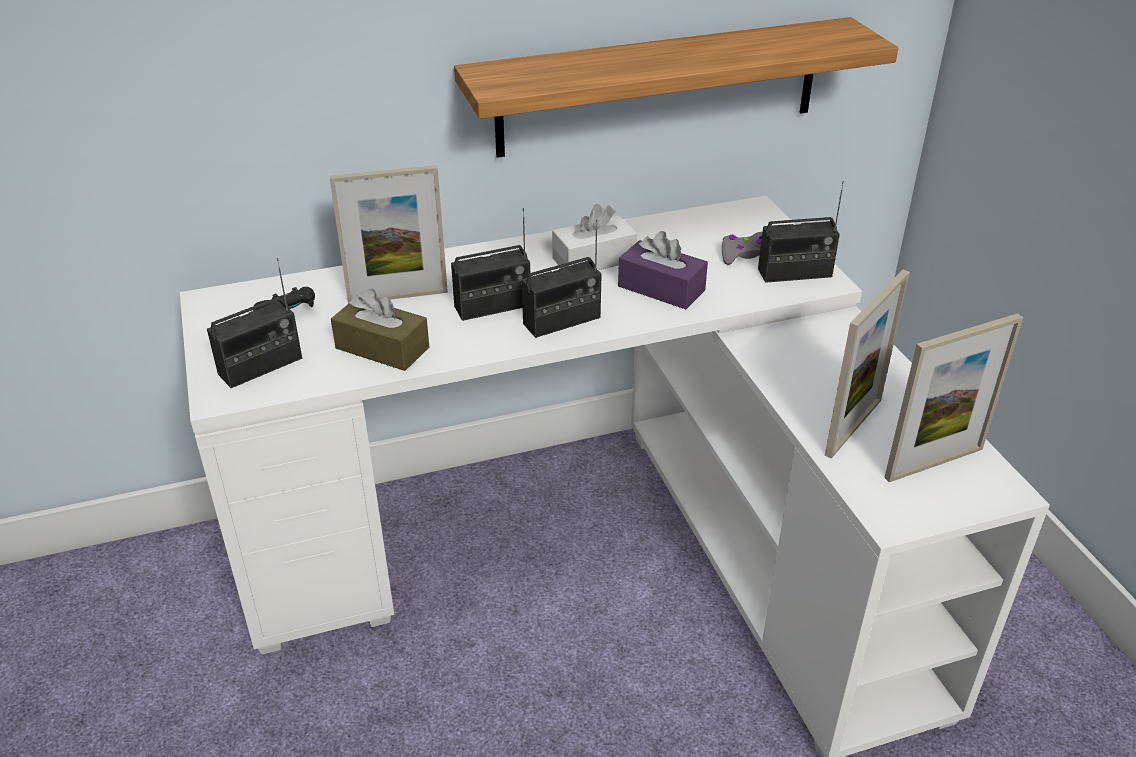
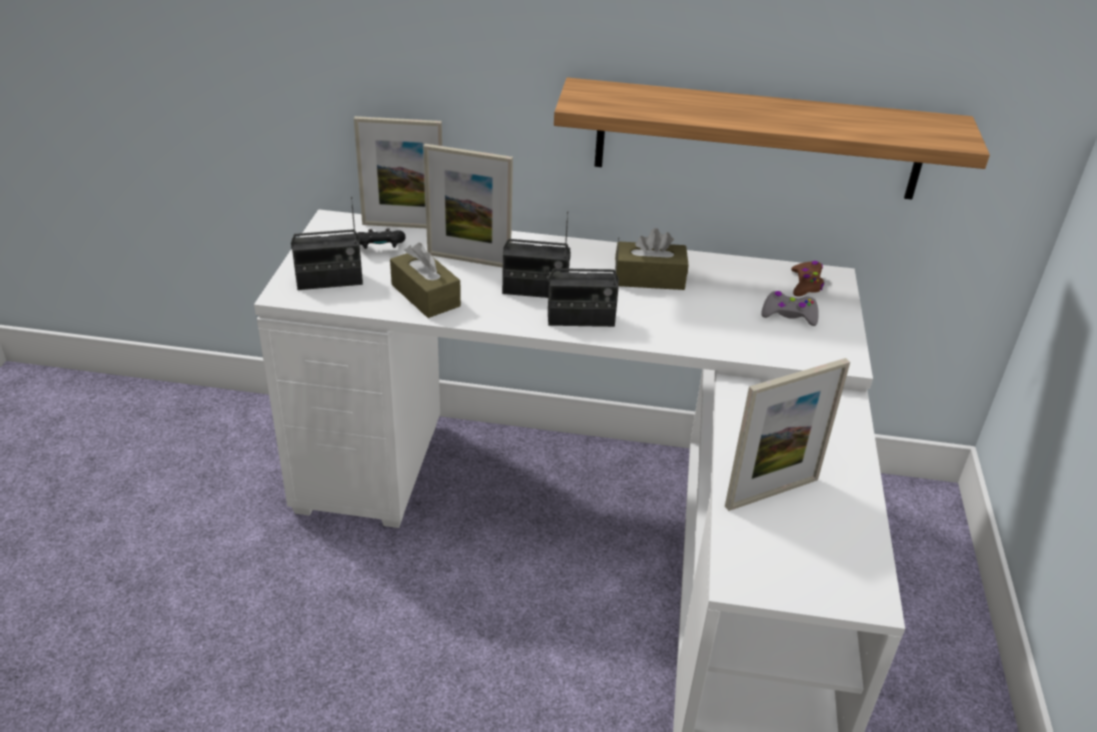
camera: 25 degrees right, 0 degrees up
white tissue box [552,204,637,270] -> brown tissue box [615,228,689,290]
purple tissue box [618,231,708,309] -> none
radio [758,181,844,283] -> none
picture frame [884,313,1023,482] -> picture frame moved to [354,116,442,229]
none -> brown game controller [791,261,824,296]

